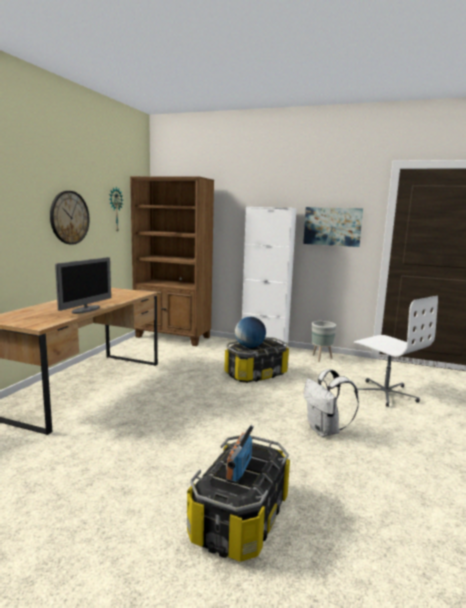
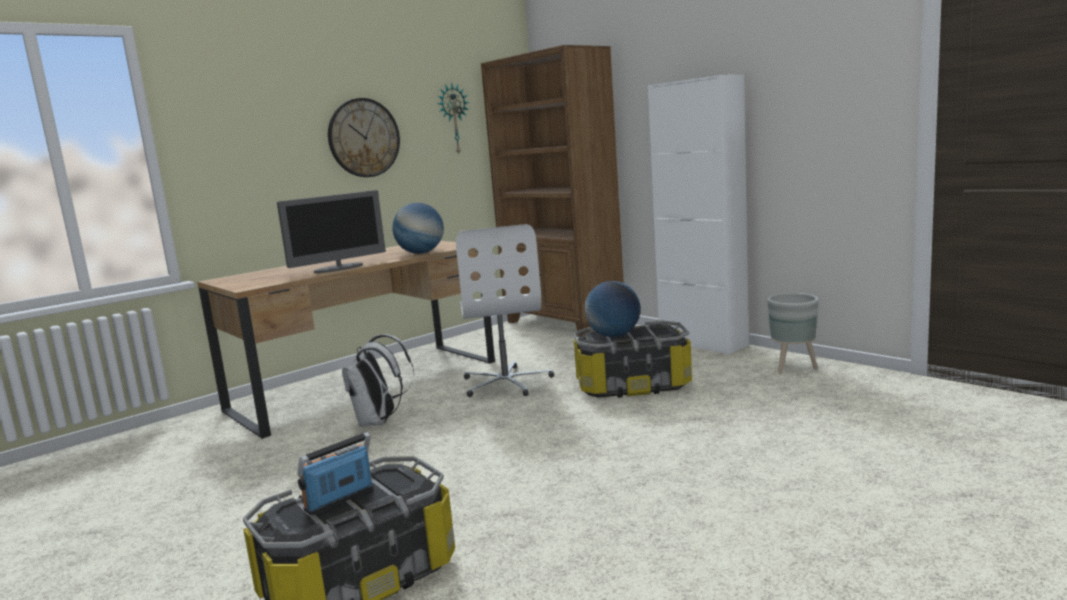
camera: 30 degrees right, 0 degrees up
picture [303,207,363,247] -> none
white backpack [304,369,359,437] -> white backpack moved to [342,334,414,426]
white office chair [354,296,438,407] -> white office chair moved to [456,224,554,397]
none -> globe [392,203,444,254]

